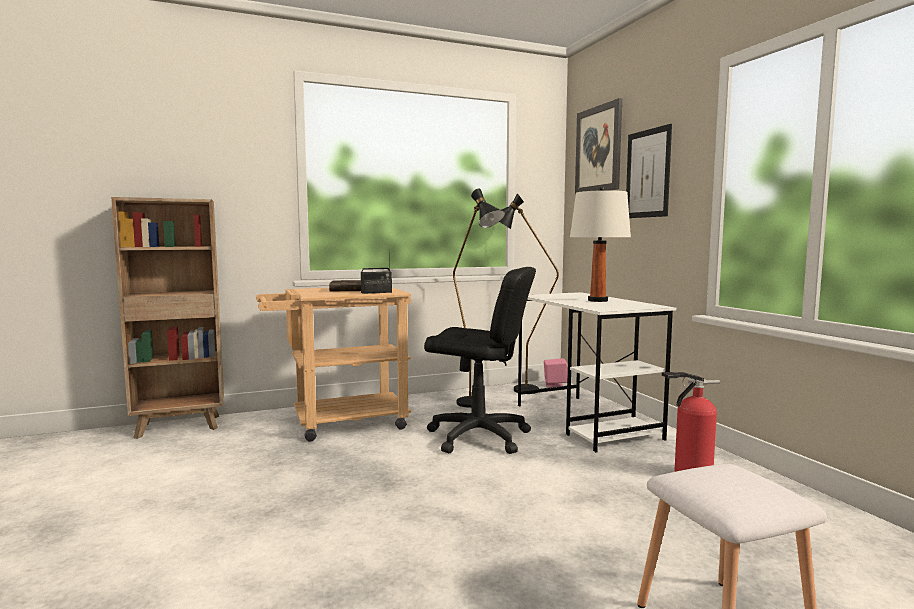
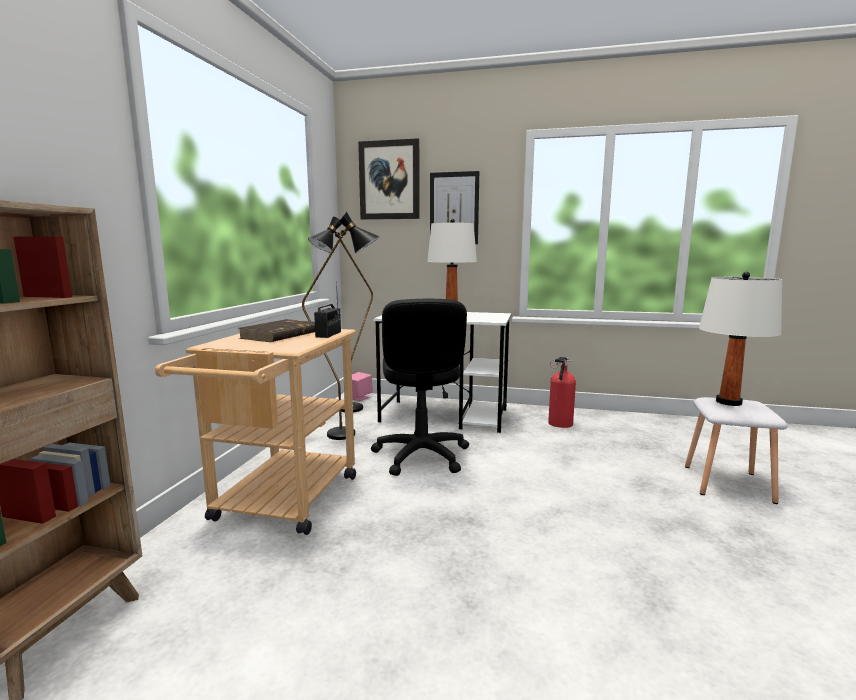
camera: 55 degrees left, 5 degrees up
black office chair [424,267,536,454] -> black office chair turned 120 degrees clockwise [371,299,469,476]
none -> white table lamp [699,272,782,406]

